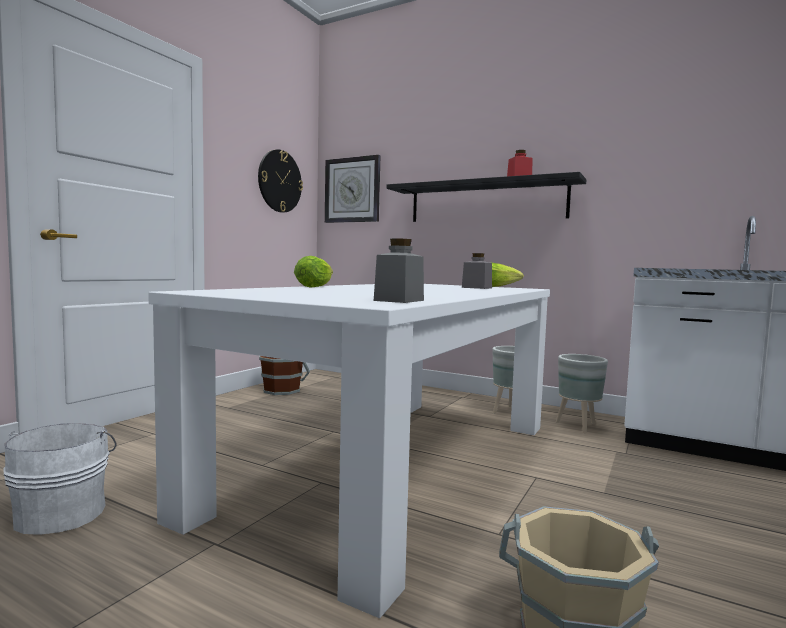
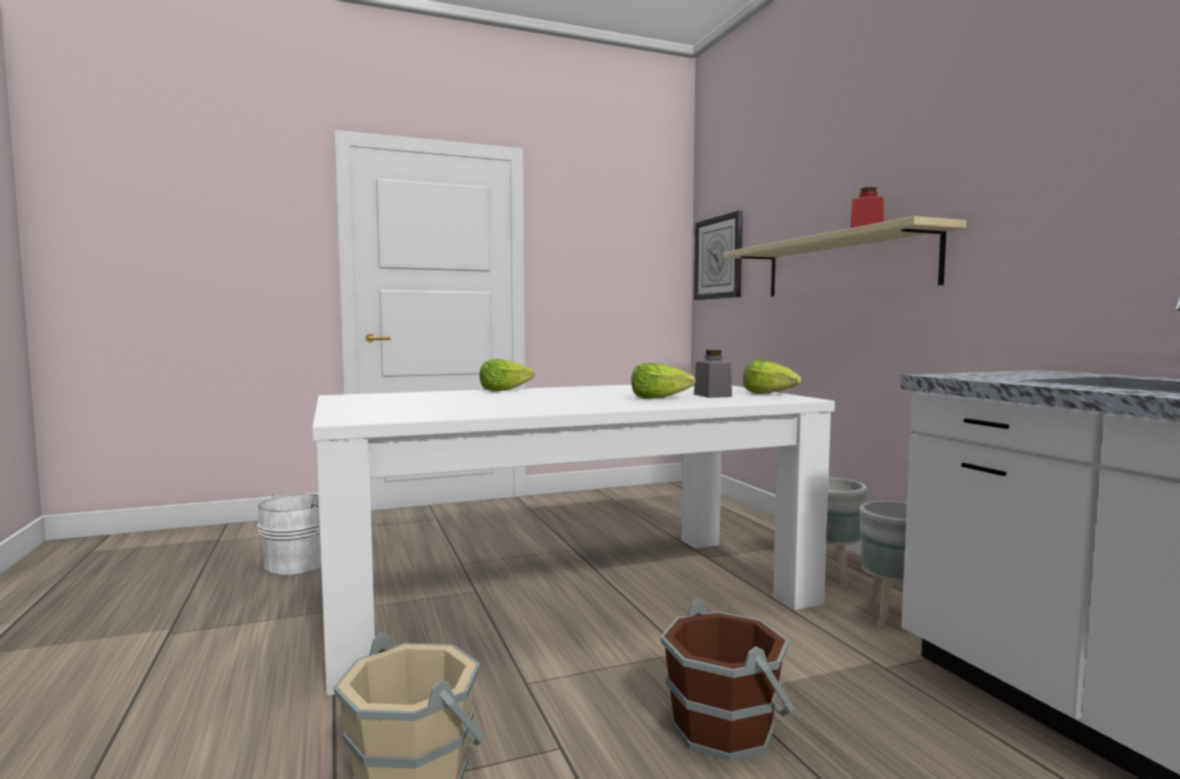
camera: 40 degrees right, 0 degrees up
wall clock [258,149,303,212] -> none
brown bucket [259,356,310,395] -> brown bucket moved to [661,598,795,762]
grey jar [374,238,424,303] -> none
black shelf [387,172,587,222] -> beige shelf [723,216,967,296]
none -> lettuce [632,363,696,399]

